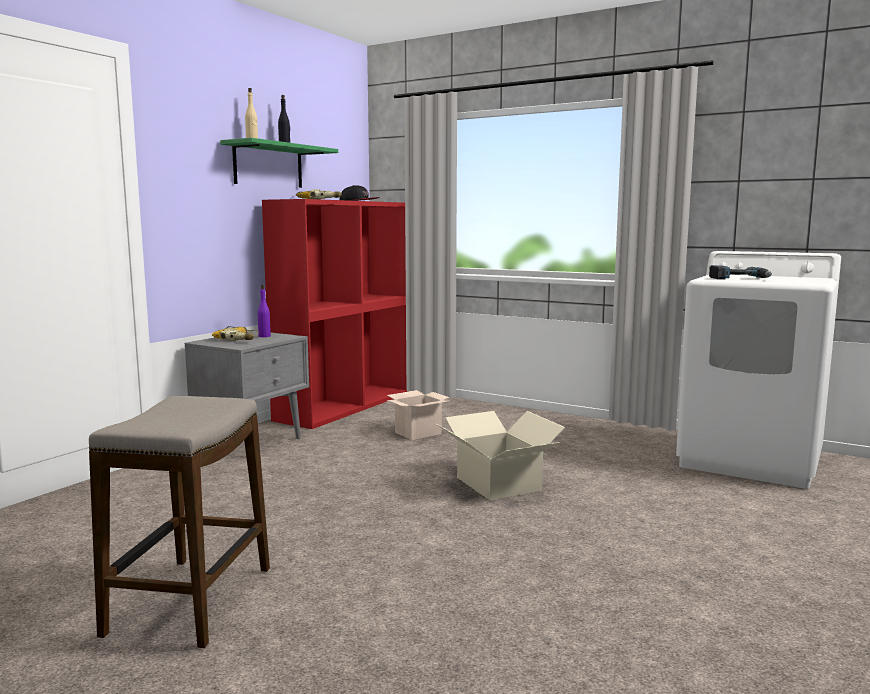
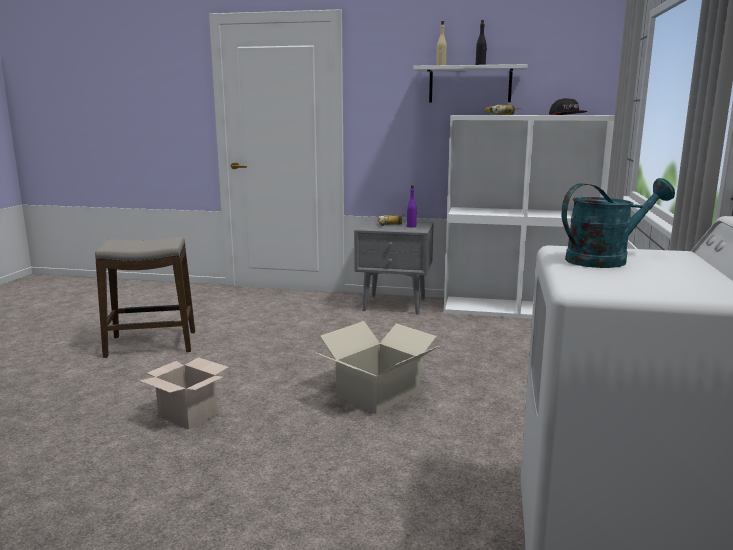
camera: 70 degrees right, 5 degrees up
green shelf [220,138,338,188] -> white shelf [413,64,528,102]
red bookcase [262,199,407,429] -> white bookcase [444,115,615,319]
cardboard box [387,390,449,440] -> cardboard box moved to [139,357,229,430]
power drill [709,265,772,279] -> turquoise watering can [561,178,675,268]

